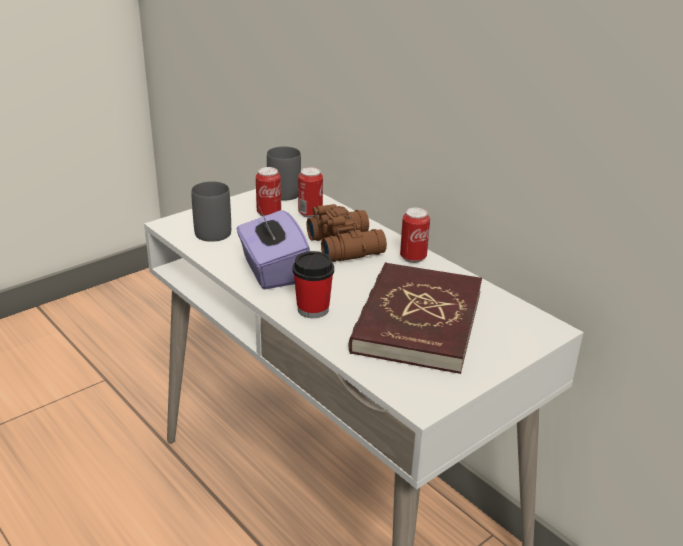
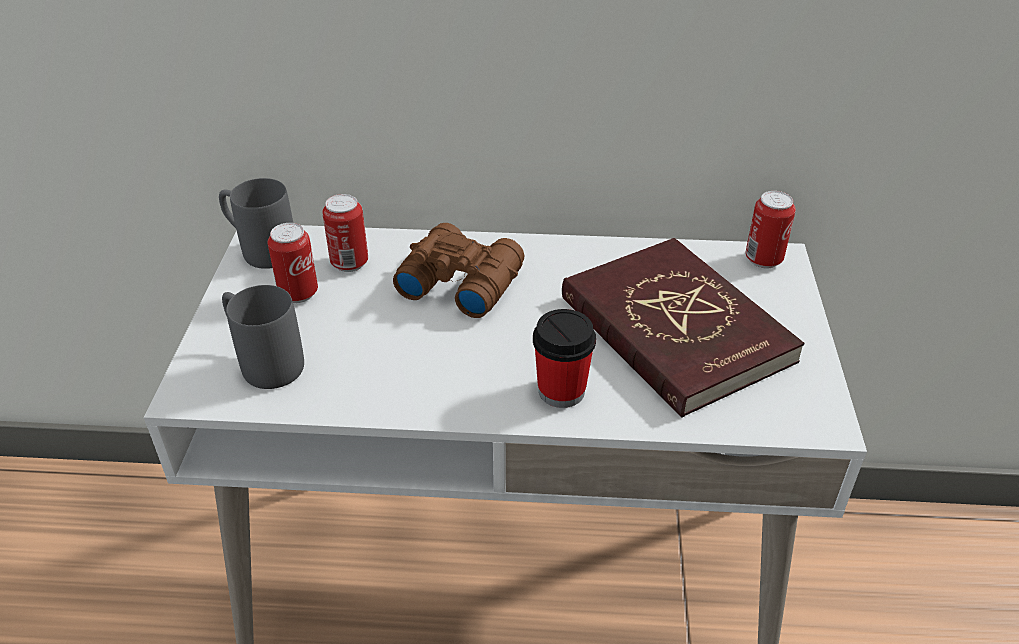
camera: 45 degrees left, 10 degrees up
purple tissue box [237,207,310,289] -> none
can [400,208,430,263] -> can moved to [745,191,796,268]

